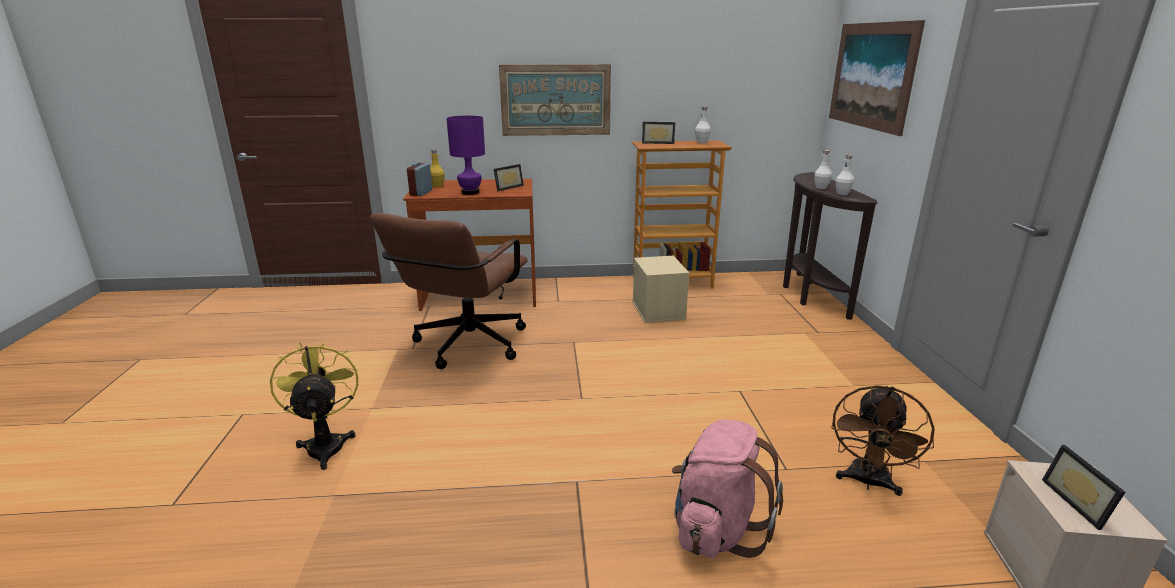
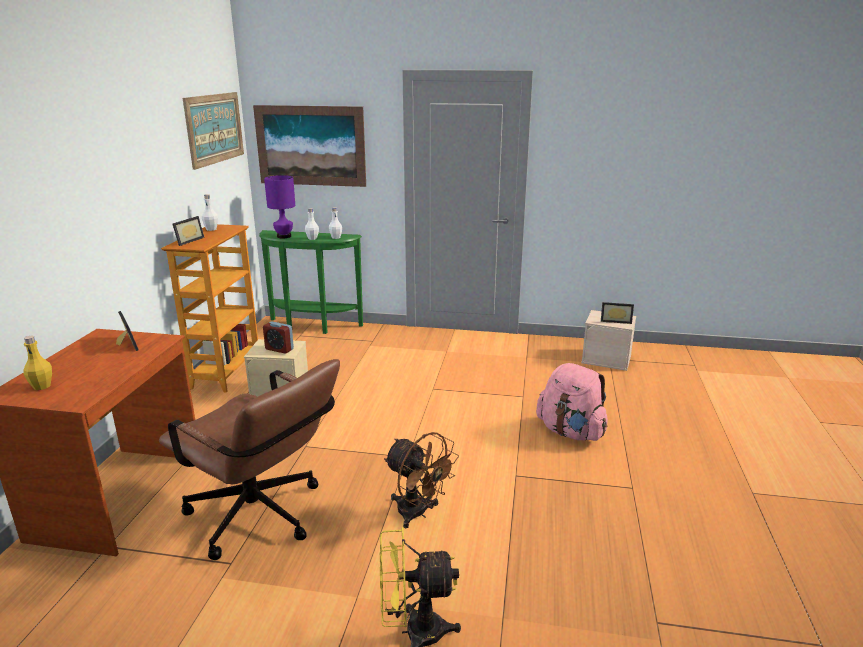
camera: 75 degrees left, 0 degrees up
alarm clock [407,162,432,196] -> alarm clock moved to [263,321,294,354]
purple table lamp [446,116,485,195] -> purple table lamp moved to [264,175,295,239]
picture [499,64,611,136] -> picture moved to [183,92,244,170]
brown console table [783,172,877,320] -> green console table [259,230,363,334]
brown fan [831,385,935,496] -> brown fan moved to [384,432,459,528]

